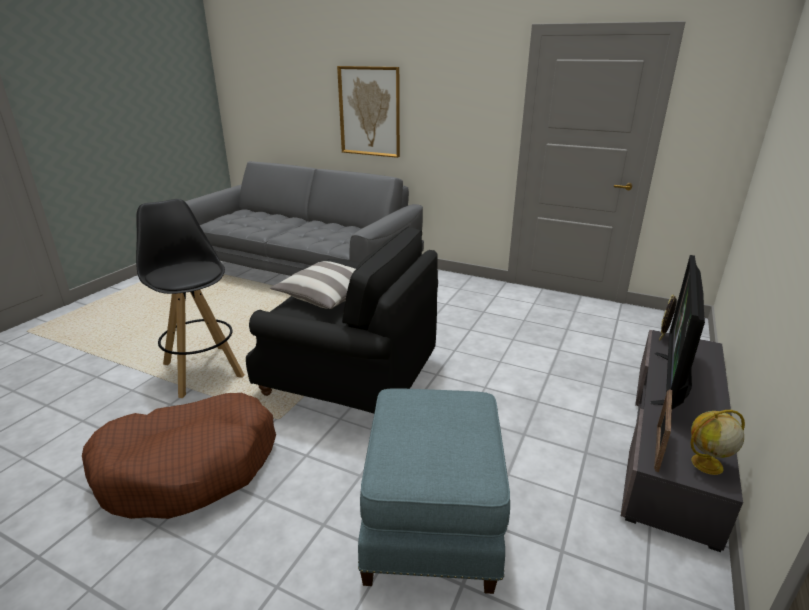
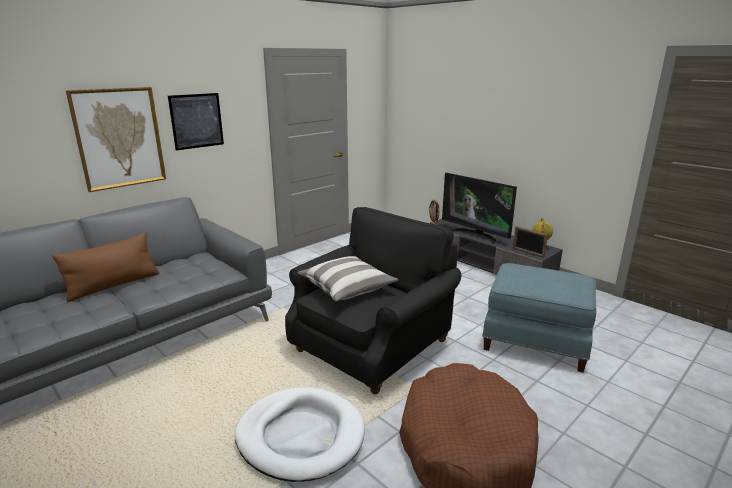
camera: 70 degrees left, 5 degrees down
black stool [136,199,244,398] -> white dog bed [235,387,365,482]
none -> brown pillow [52,232,159,302]
none -> picture [168,93,224,151]

